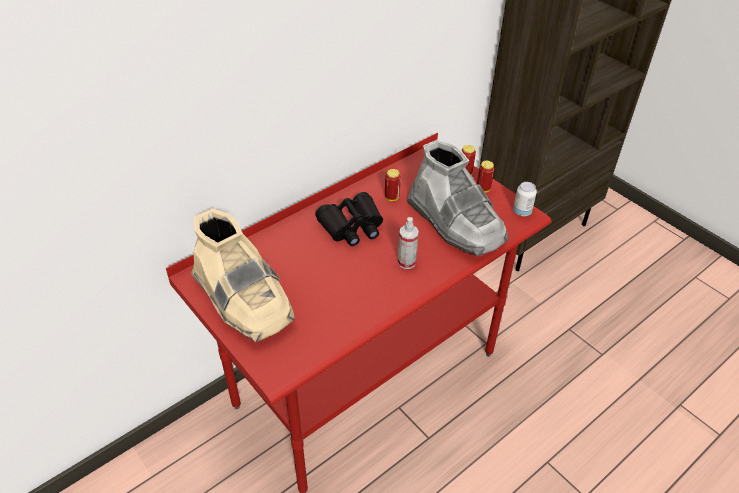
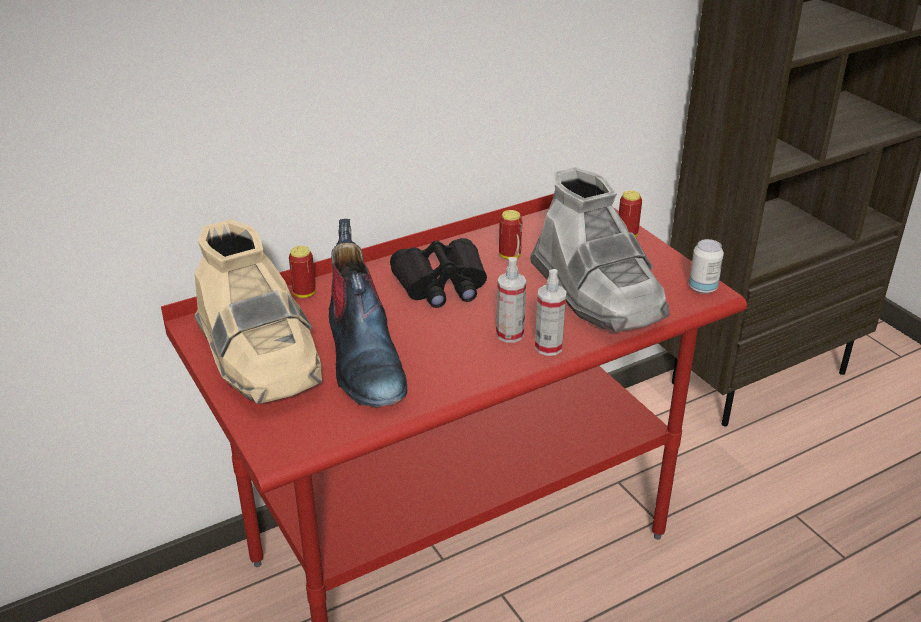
camera: 10 degrees right, 10 degrees down
can [477,161,494,193] -> can moved to [289,246,316,298]
none -> boot [329,219,407,407]
none -> spray bottle [535,269,567,356]

